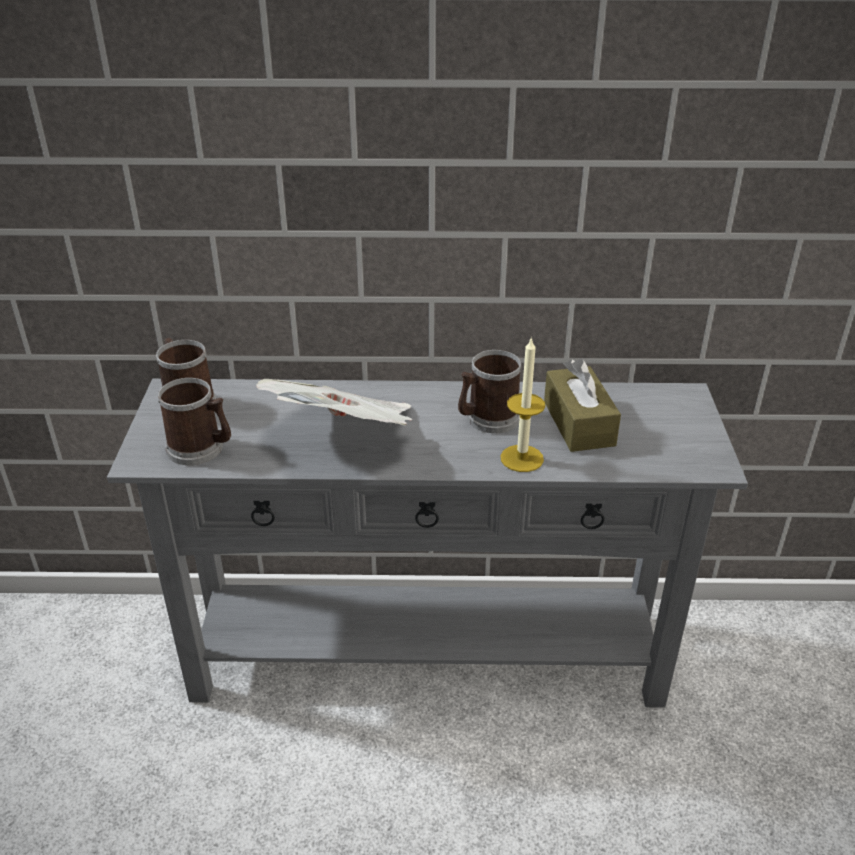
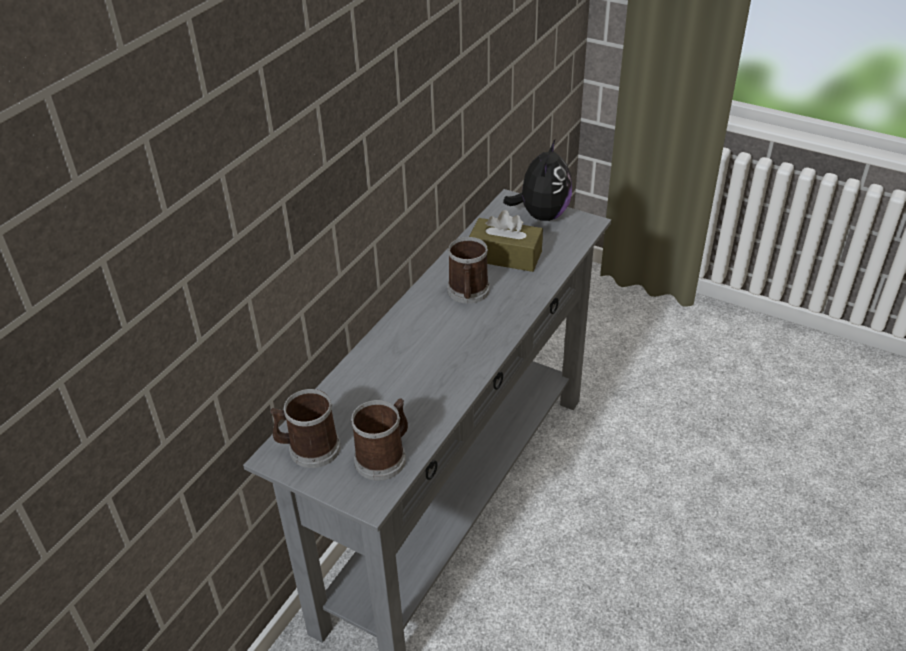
camera: 60 degrees left, 5 degrees up
newspaper [256,379,413,425] -> none
candle [501,337,545,472] -> none
none -> plush toy [503,140,572,221]

